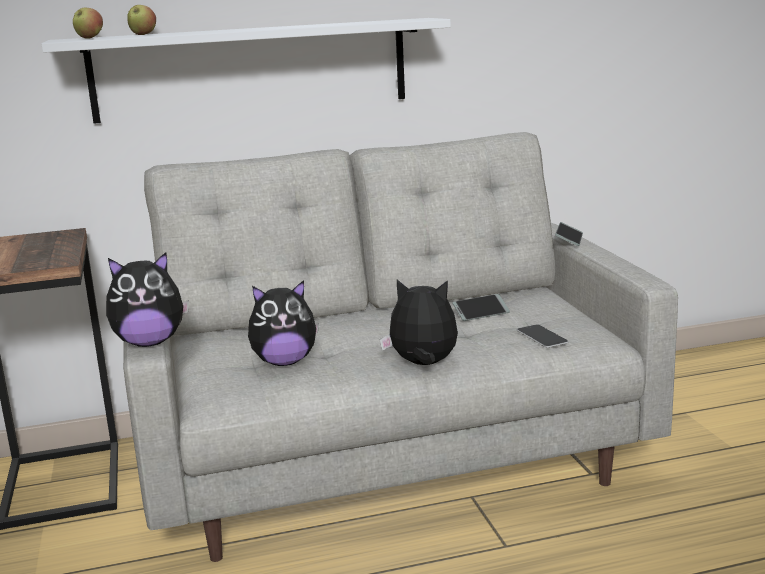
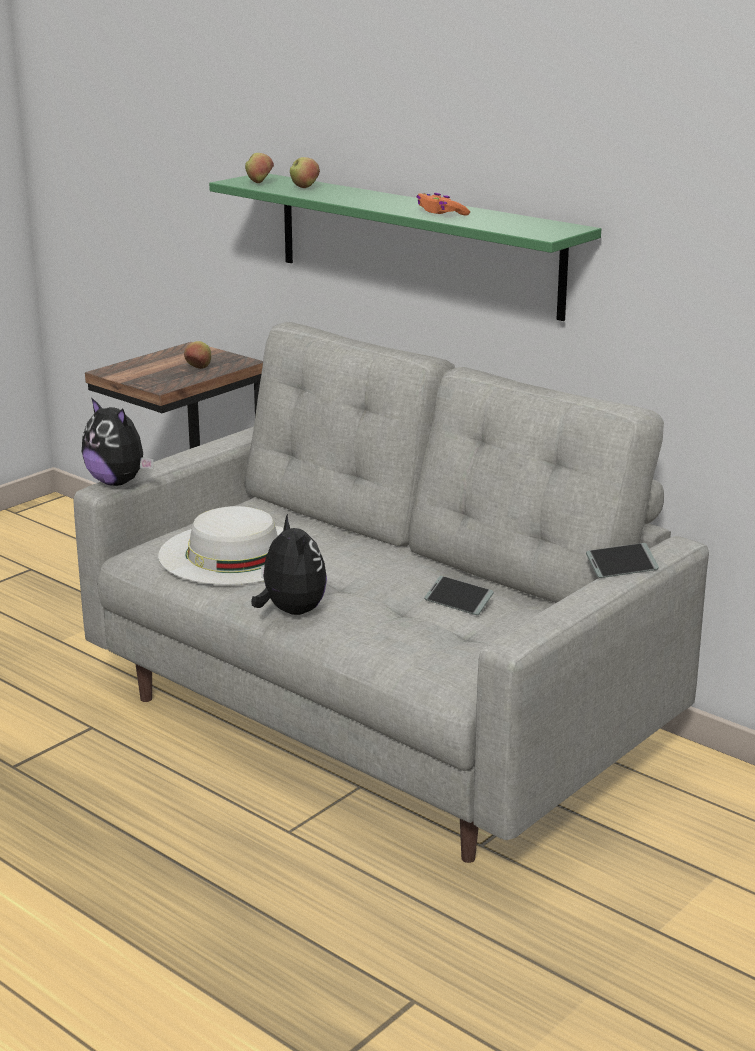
camera: 55 degrees right, 5 degrees up
white shelf [42,18,451,124] -> green shelf [209,174,601,321]
plush toy [248,280,319,366] -> white hat [158,506,284,585]
phone [517,324,569,348] -> none
none -> apple [184,341,211,369]
none -> orange game controller [417,193,470,216]

